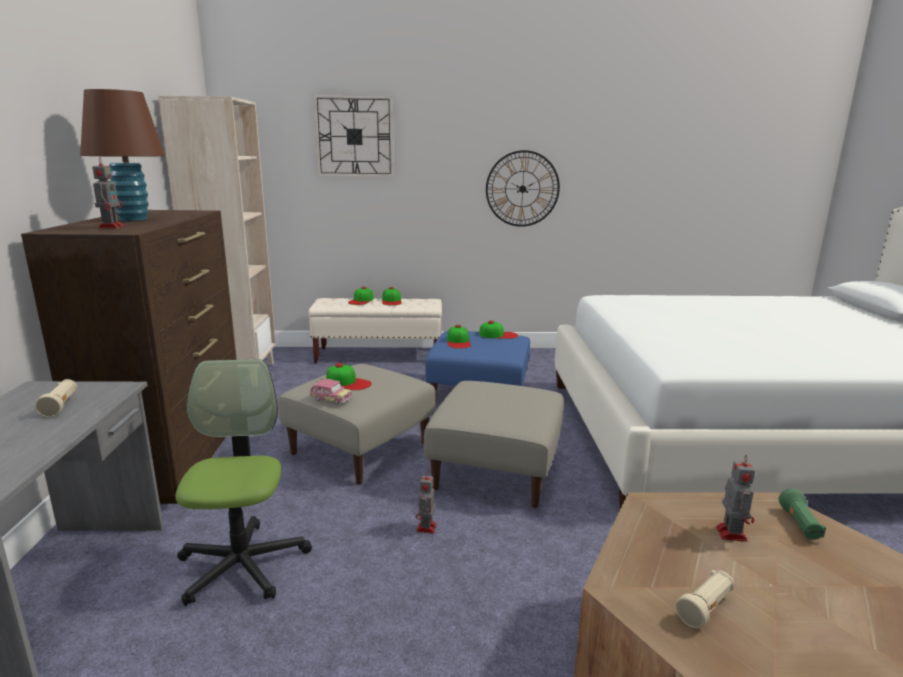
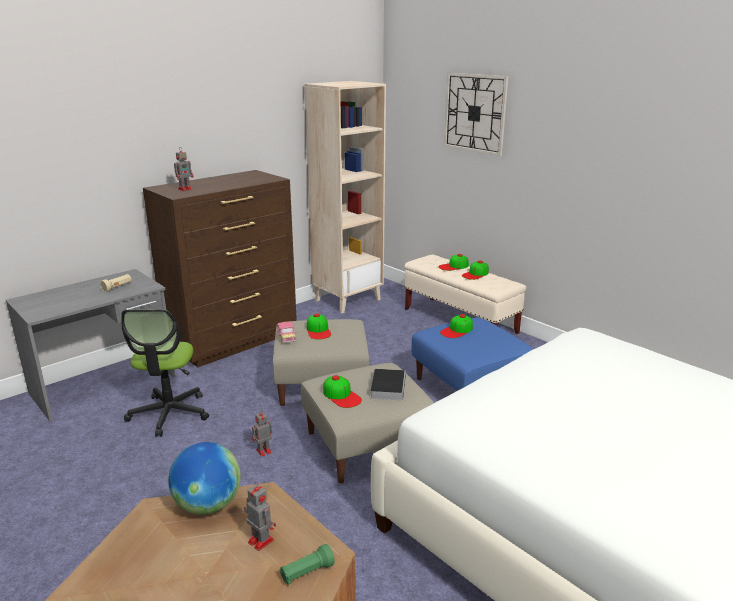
camera: 50 degrees right, 5 degrees up
brown table lamp [80,89,165,221] -> none
office chair [175,359,312,606] -> office chair turned 135 degrees clockwise [121,309,209,437]
cap [479,320,518,339] -> cap moved to [323,375,362,408]
wall clock [486,150,560,227] -> none
beige flashlight [675,570,734,628] -> none
toy robot [716,455,755,542] -> toy robot turned 105 degrees counterclockwise [244,482,276,551]
none -> globe [168,442,241,515]
none -> book [370,369,406,400]

